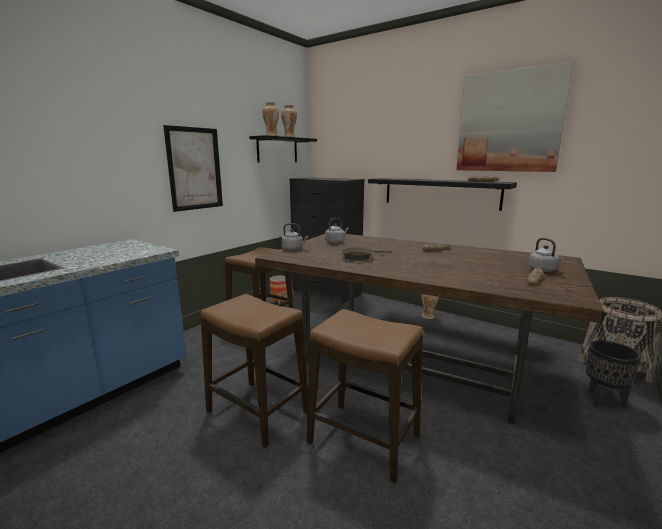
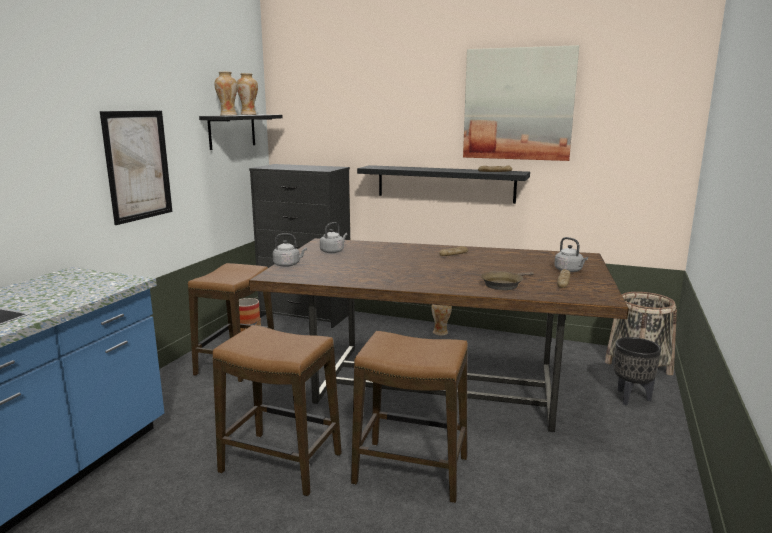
camera: 15 degrees left, 0 degrees up
brown frying pan [341,247,392,261] -> brown frying pan moved to [481,271,534,290]

